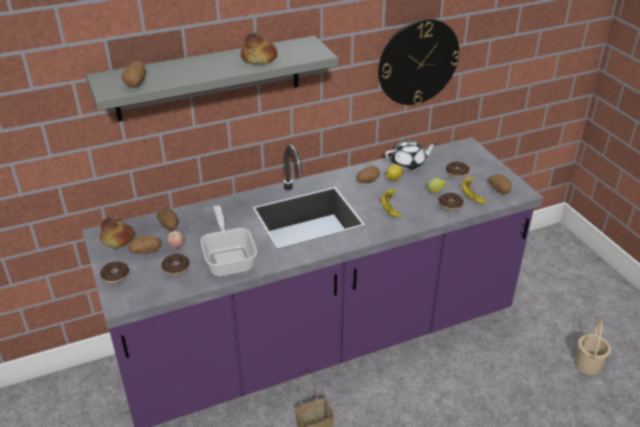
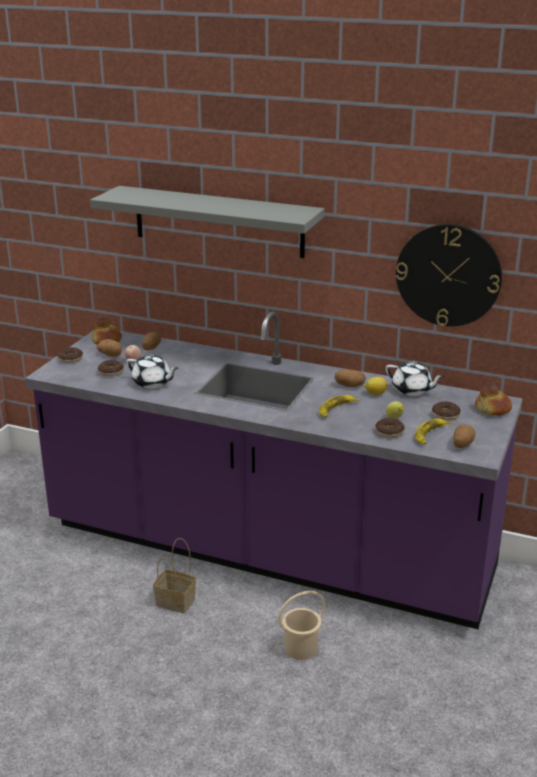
camera: 45 degrees right, 10 degrees down
potato [122,61,146,87] -> none
frying pan [200,205,257,277] -> white teapot [126,355,178,389]
bread [241,33,278,64] -> bread moved to [475,383,512,416]
beige bucket [575,320,611,375] -> beige bucket moved to [278,591,325,660]

